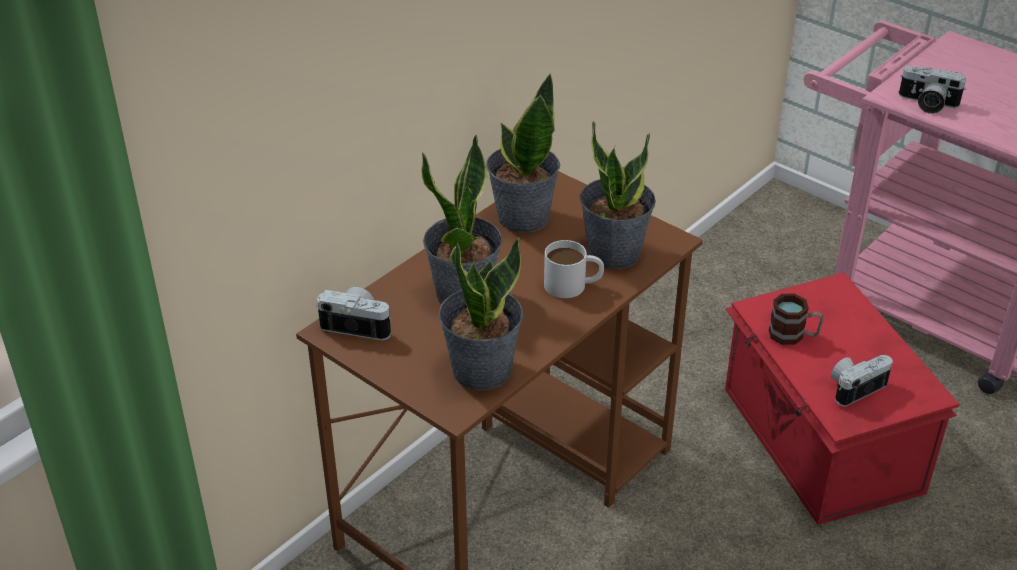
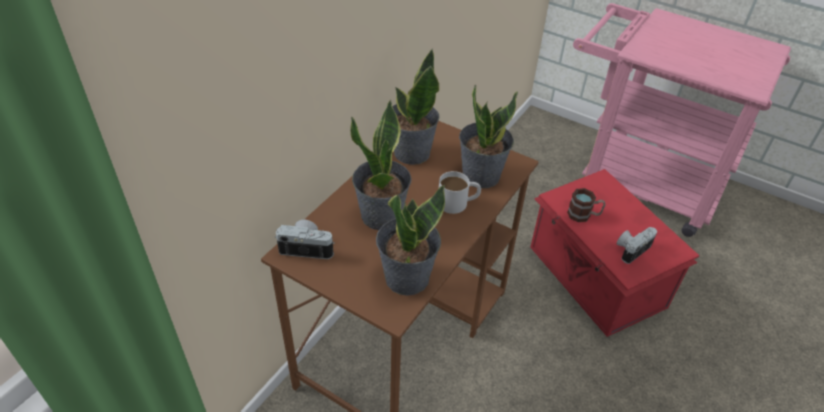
camera: 10 degrees left, 5 degrees up
camera [898,66,966,114] -> none

